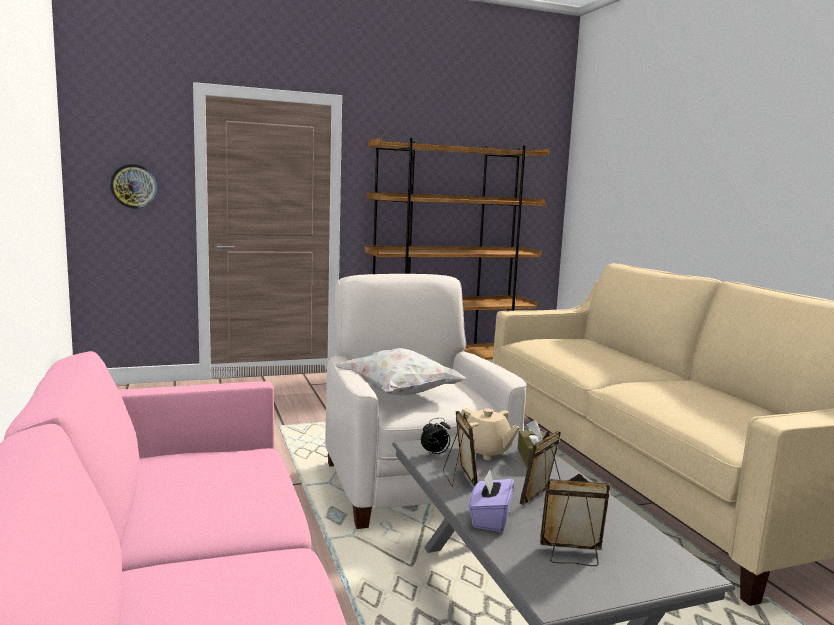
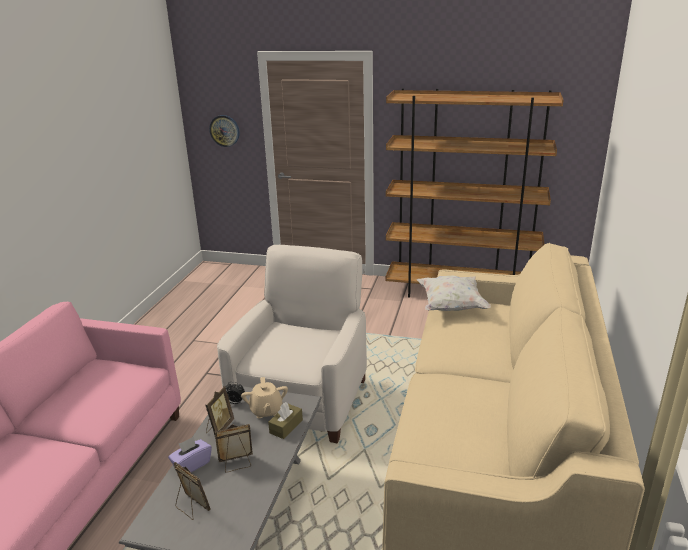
camera: 35 degrees right, 15 degrees up
white pillow [335,348,466,395] -> white pillow moved to [417,276,491,311]

